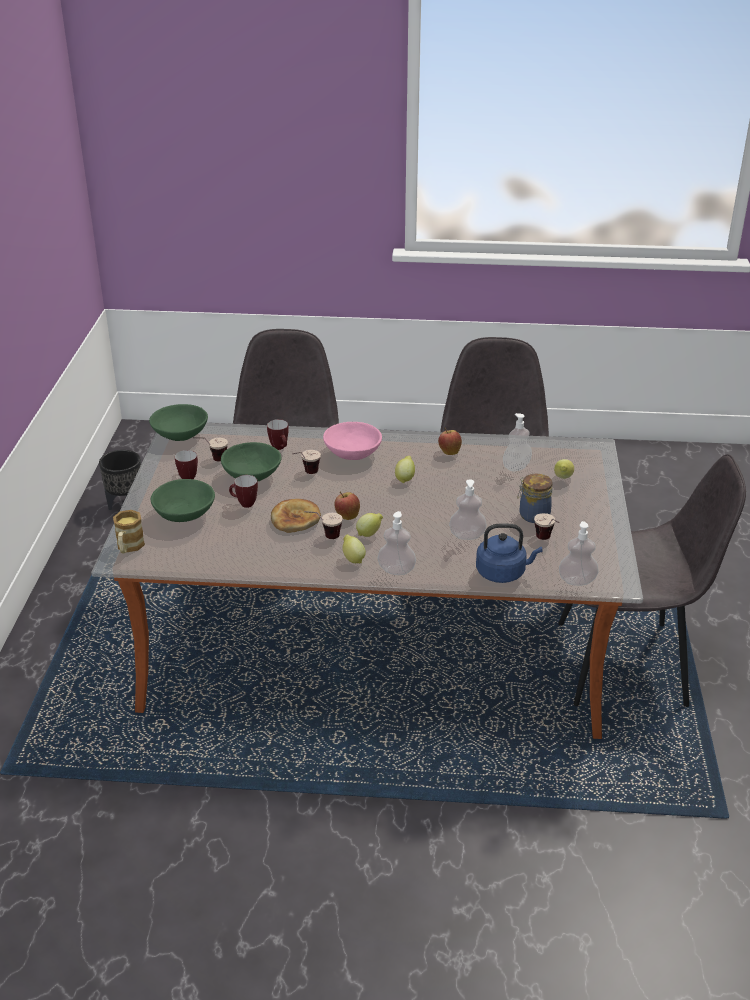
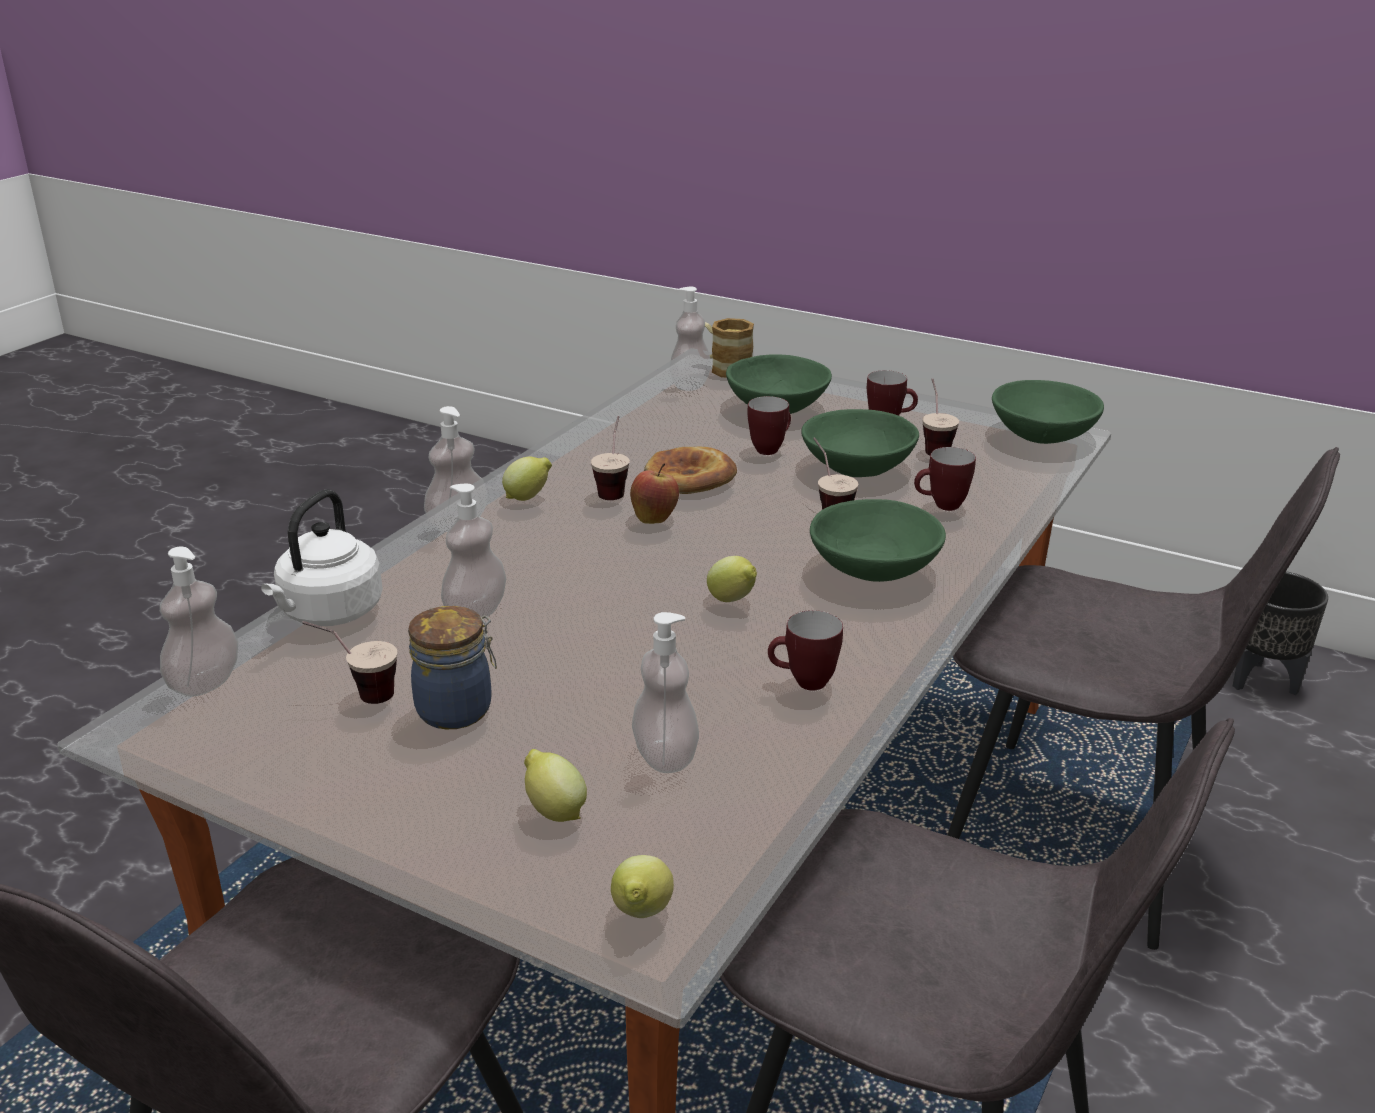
camera: 115 degrees right, 5 degrees down
pink bowl [323,422,382,460] -> green bowl [810,499,946,582]
lemon [356,513,383,537] -> lemon moved to [611,855,674,918]
apple [438,428,462,455] -> mug [768,610,843,691]
blue kettle [476,523,542,583] -> white kettle [261,489,383,626]
none -> soap dispenser [670,287,711,391]

